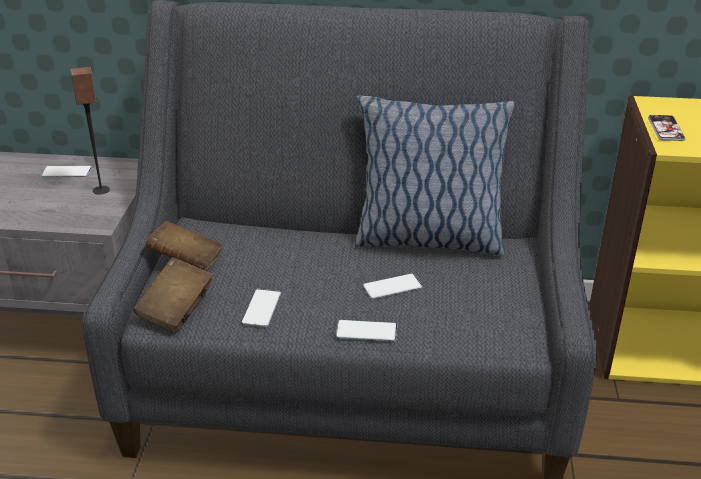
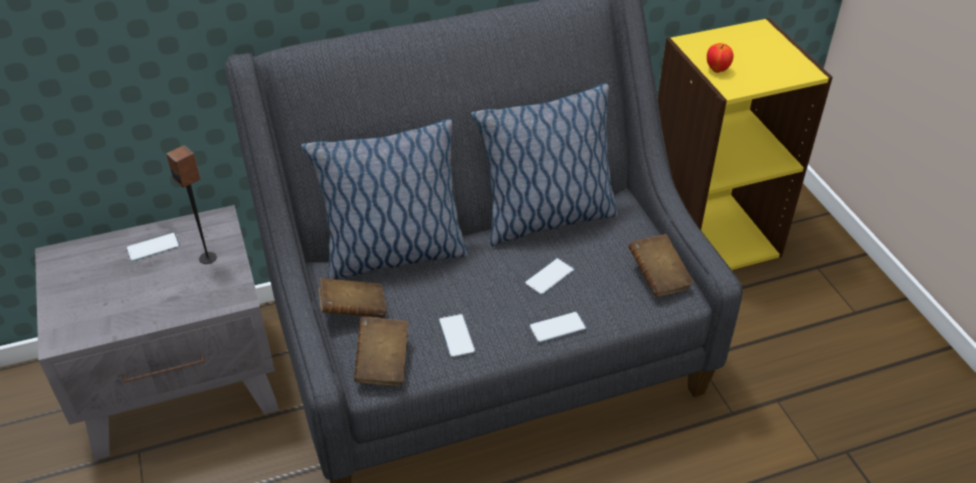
camera: 25 degrees left, 10 degrees up
phone [648,115,686,141] -> apple [707,43,734,73]
none -> pillow [301,118,468,280]
none -> brown book [628,234,694,297]

